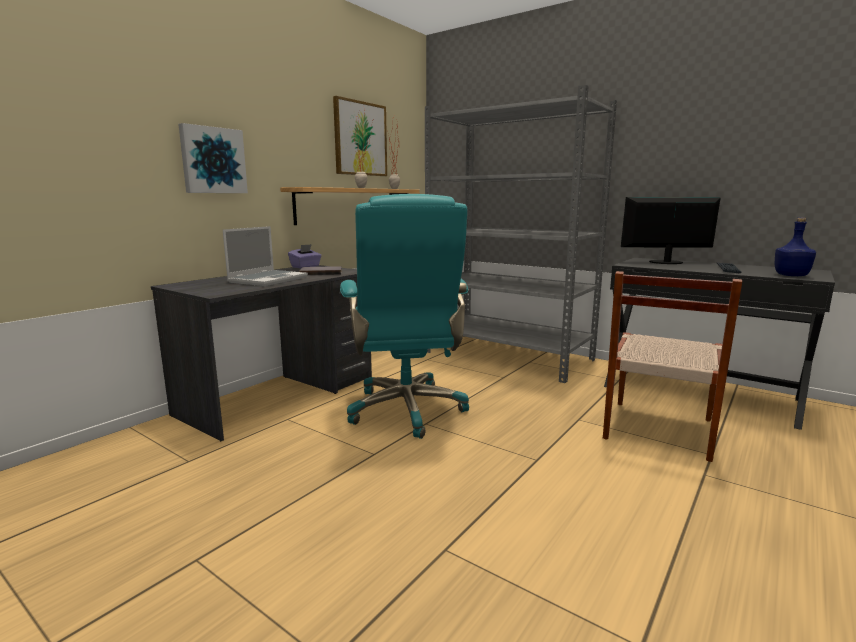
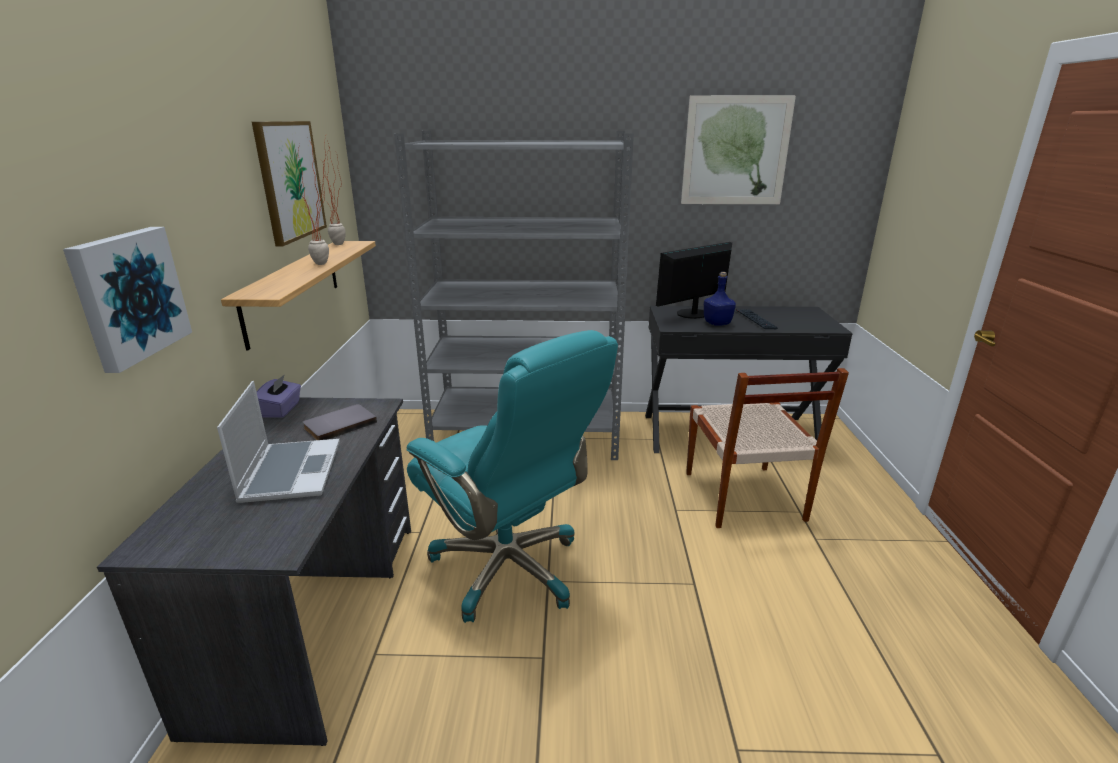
camera: 35 degrees left, 10 degrees up
blue bottle [775,217,816,276] -> blue bottle moved to [704,272,736,326]
none -> picture [681,95,796,204]

